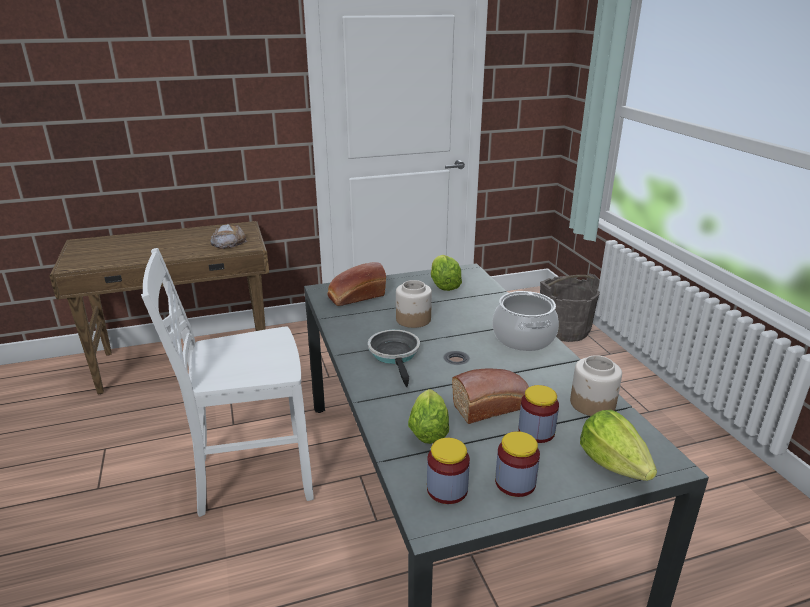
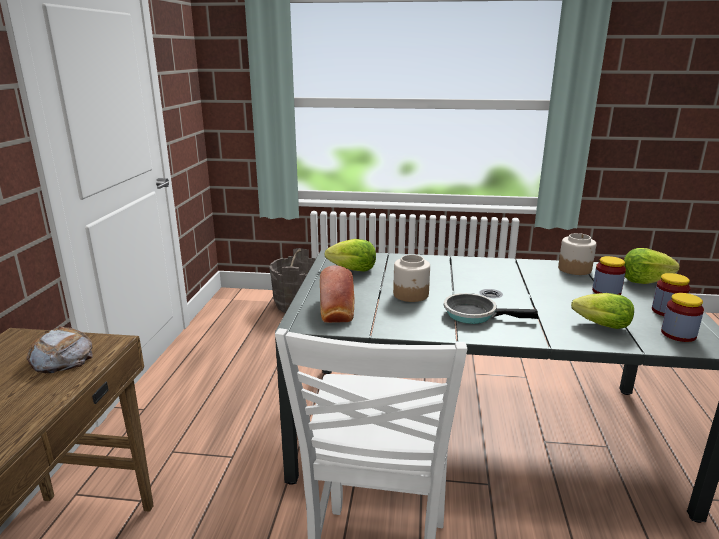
camera: 65 degrees left, 5 degrees down
bread [452,368,529,424] -> none
cooking pot [492,291,559,351] -> none

